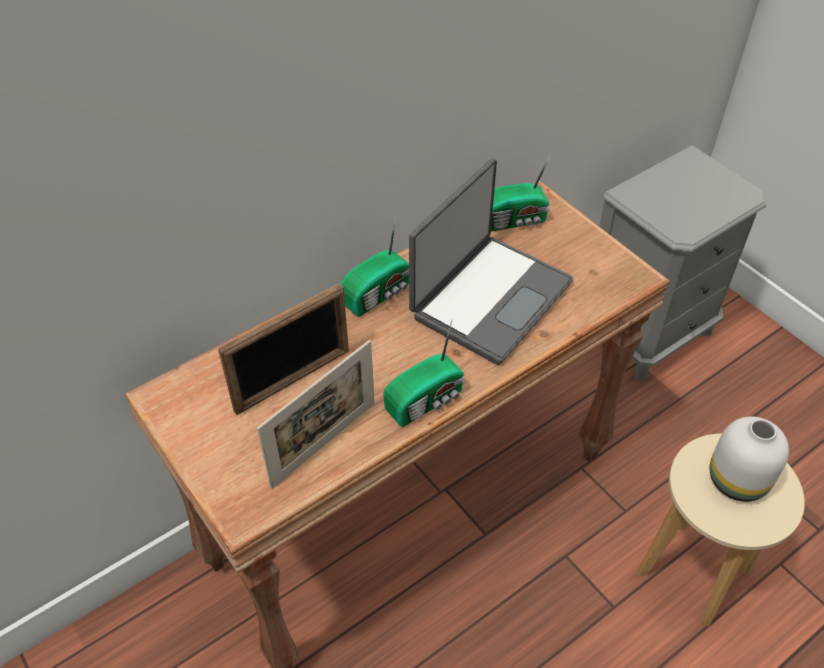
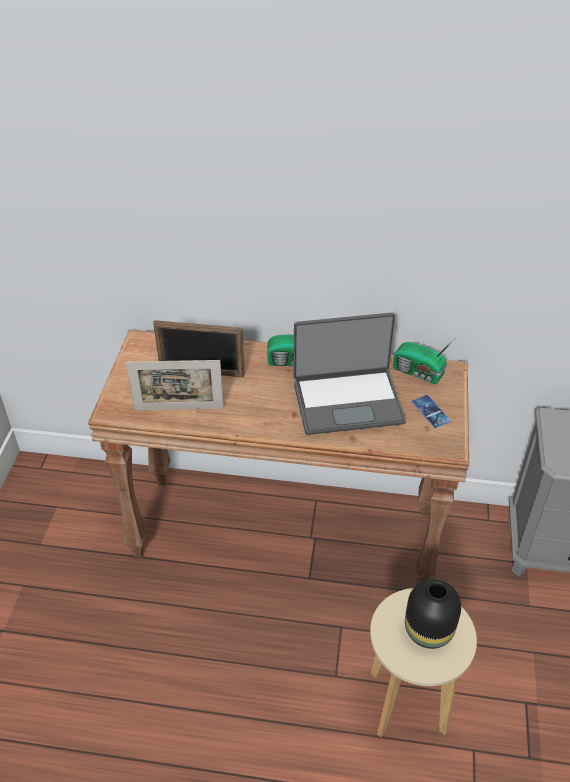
camera: 45 degrees right, 5 degrees down
radio [383,320,465,427] -> none
white vase [710,416,789,502] -> black vase [405,579,461,649]
none -> phone [412,395,451,428]

